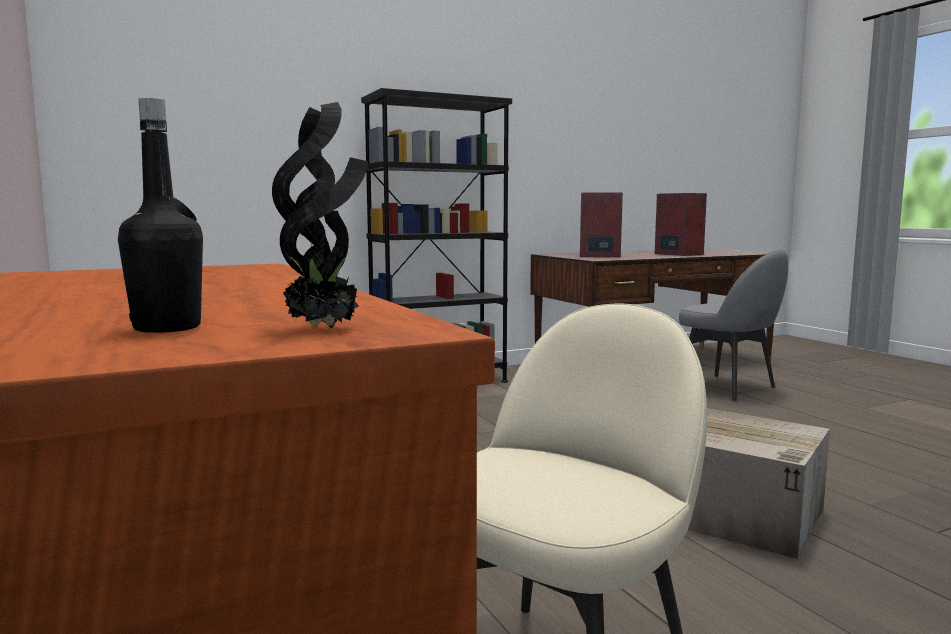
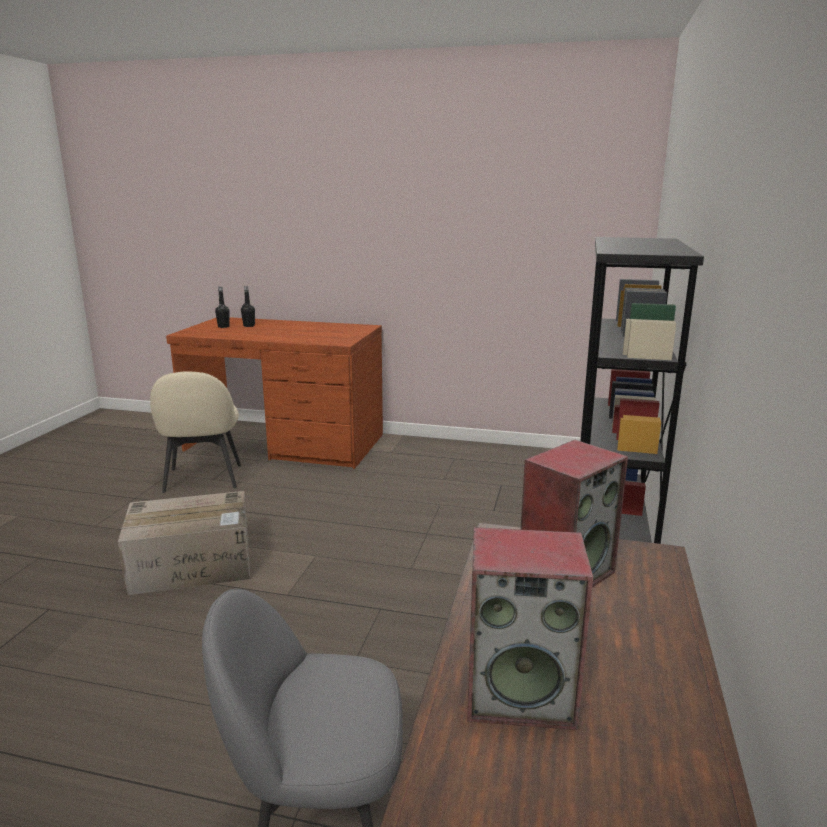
camera: 130 degrees right, 10 degrees up
potted plant [272,102,368,329] -> none
none -> black bottle [241,286,255,327]

